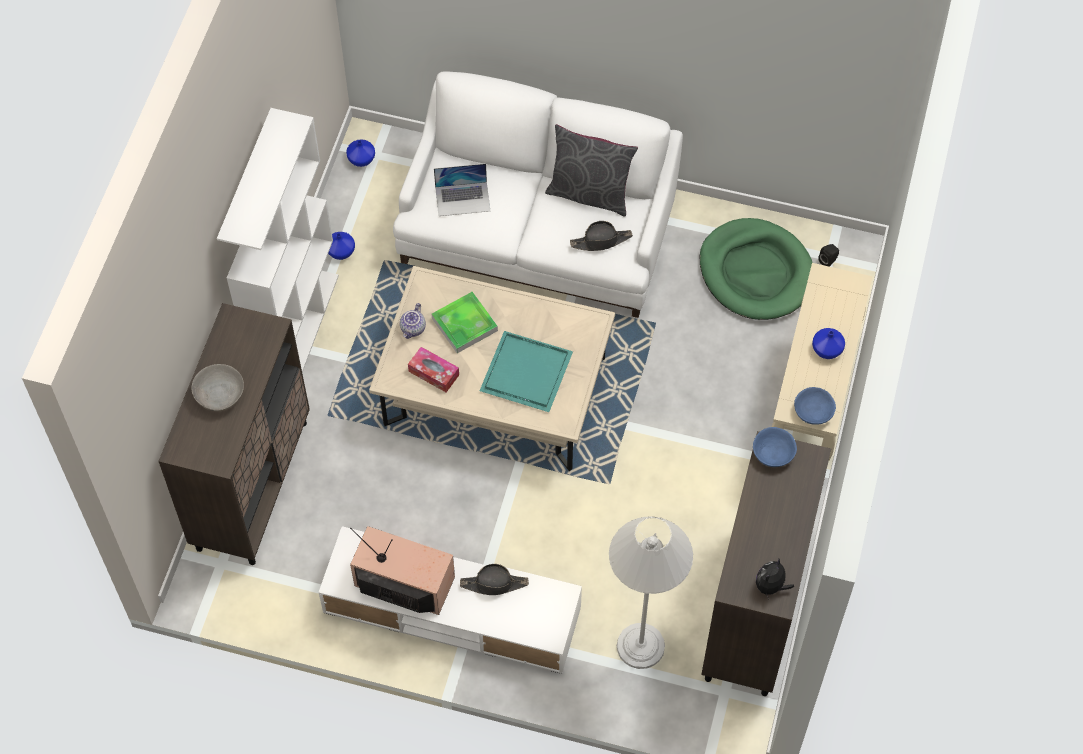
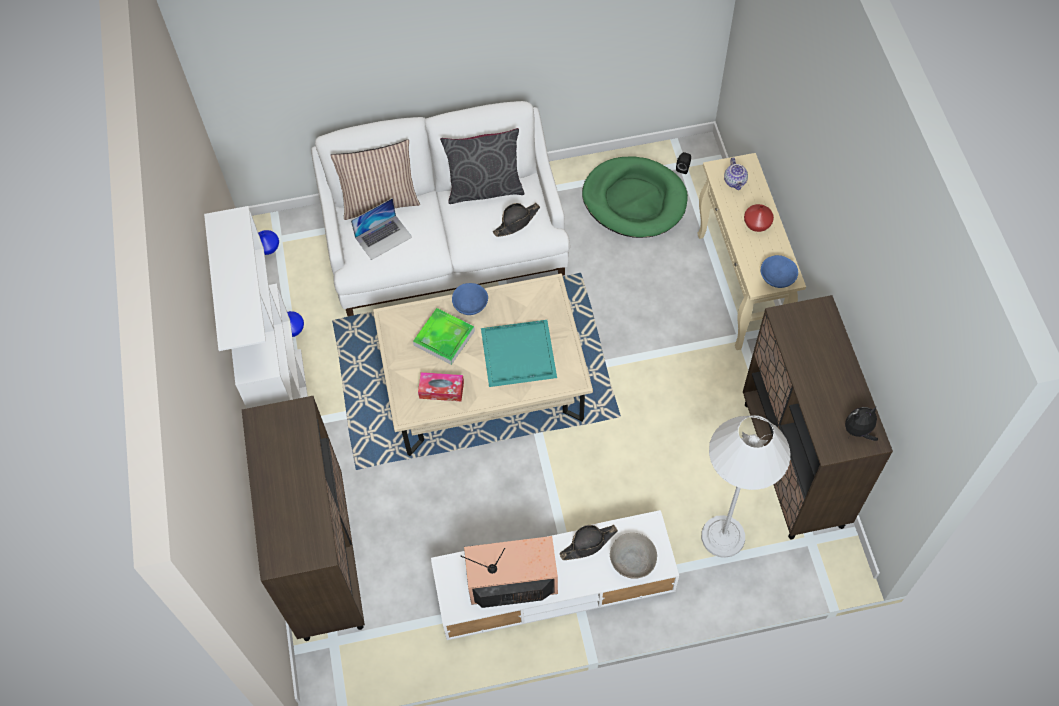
camera: 25 degrees left, 0 degrees up
grey bowl [191,364,244,411] -> grey bowl moved to [610,533,657,579]
teapot [400,303,426,339] -> teapot moved to [724,157,748,190]
blue bowl [753,427,797,467] -> blue bowl moved to [452,283,488,315]
plush toy [756,559,794,600] -> plush toy turned 60 degrees clockwise [845,407,878,441]
blue vase [812,328,845,359] -> red vase [744,204,774,232]
none -> pillow [330,139,420,220]

